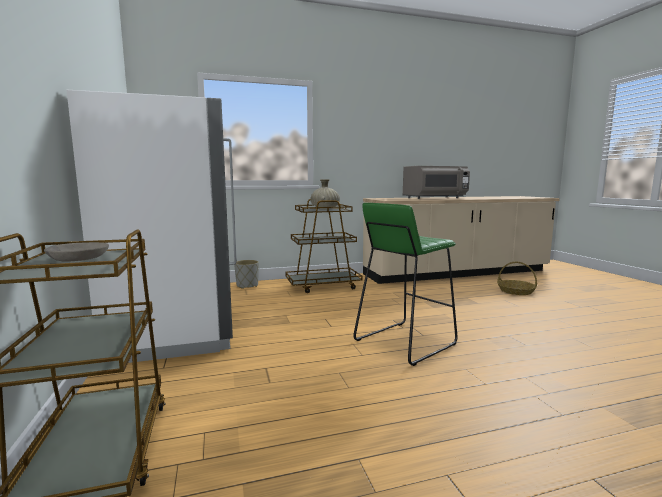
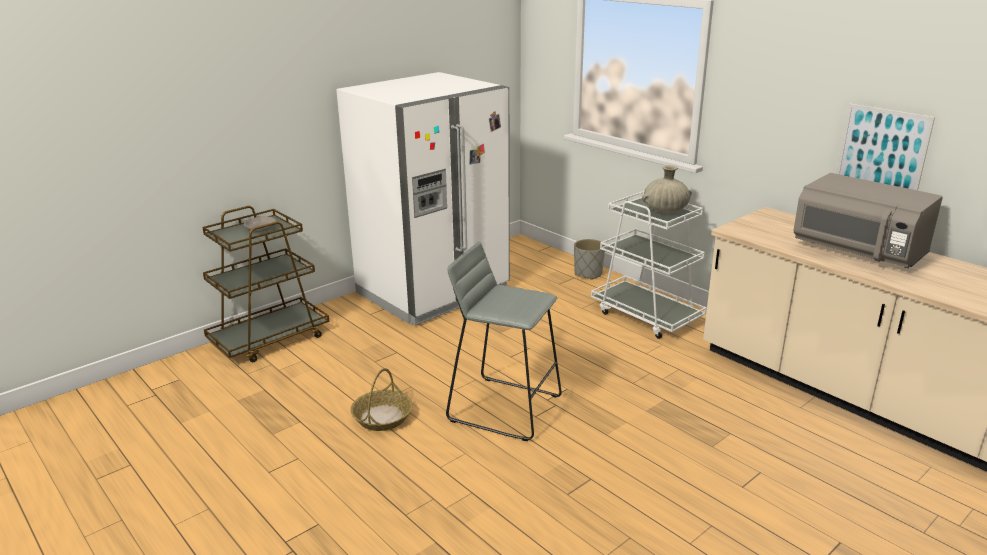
camera: 65 degrees right, 15 degrees up
brown cart [285,199,362,293] -> white cart [591,191,707,339]
green stool [353,203,458,366] -> grey stool [446,242,562,441]
basket [497,261,537,295] -> basket moved to [351,368,413,431]
none -> picture [836,104,935,190]

